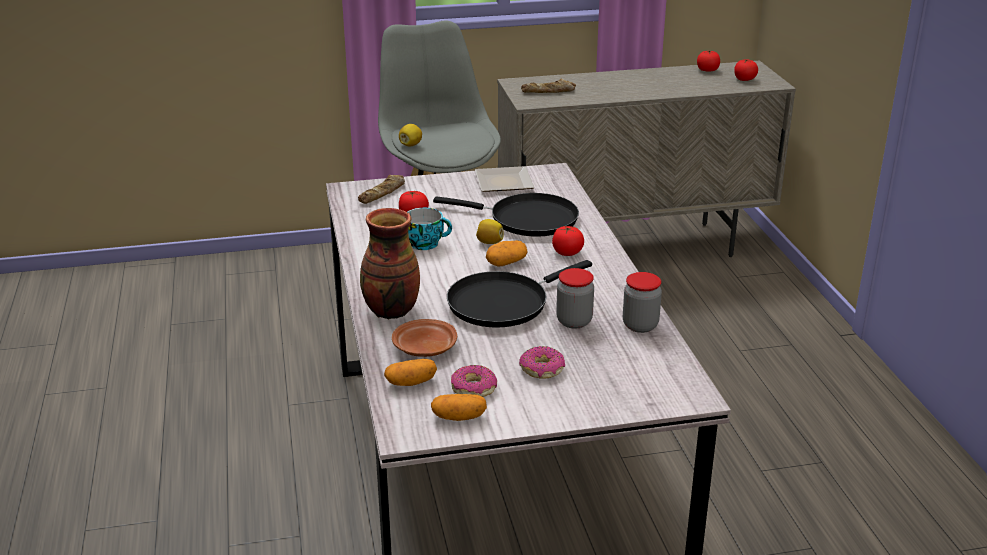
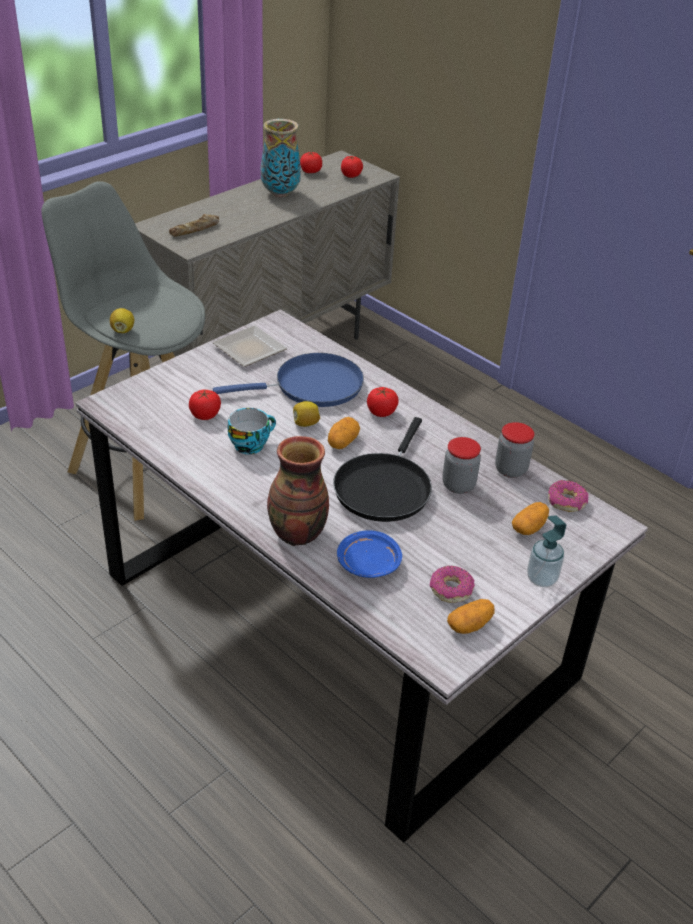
camera: 35 degrees left, 10 degrees up
bread [358,175,405,204] -> none
potato [384,359,437,386] -> potato moved to [512,502,549,535]
brown plate [392,319,457,357] -> blue plate [337,530,402,578]
black frying pan [433,193,579,237] -> blue frying pan [213,353,364,407]
donut [519,346,565,378] -> donut moved to [548,480,588,512]
none -> vase [261,119,301,197]
none -> soap dispenser [527,515,566,587]

